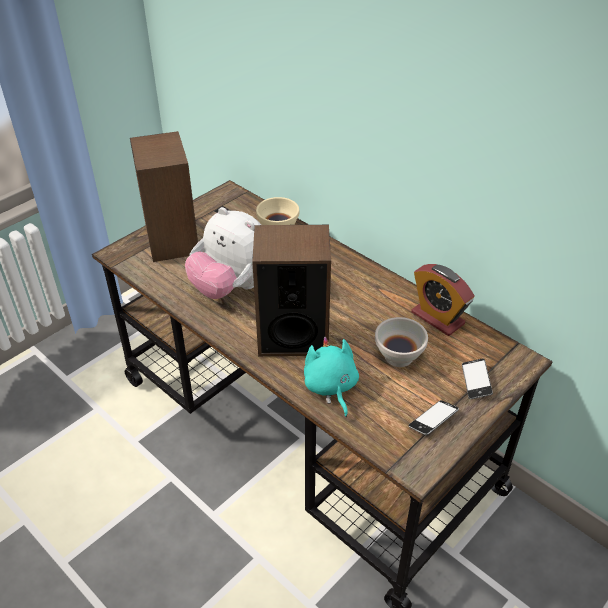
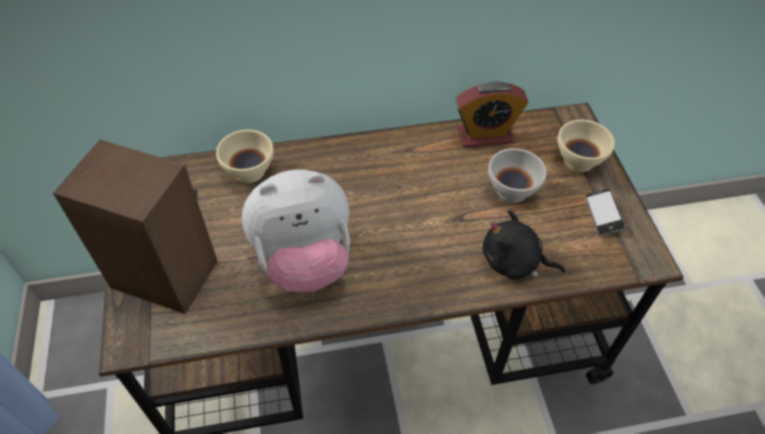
camera: 55 degrees left, 10 degrees up
speaker [252,225,331,356] -> none
turquoise plush toy [304,337,359,417] -> black plush toy [483,210,565,280]
phone [462,358,493,399] -> beige bowl [557,120,615,172]

